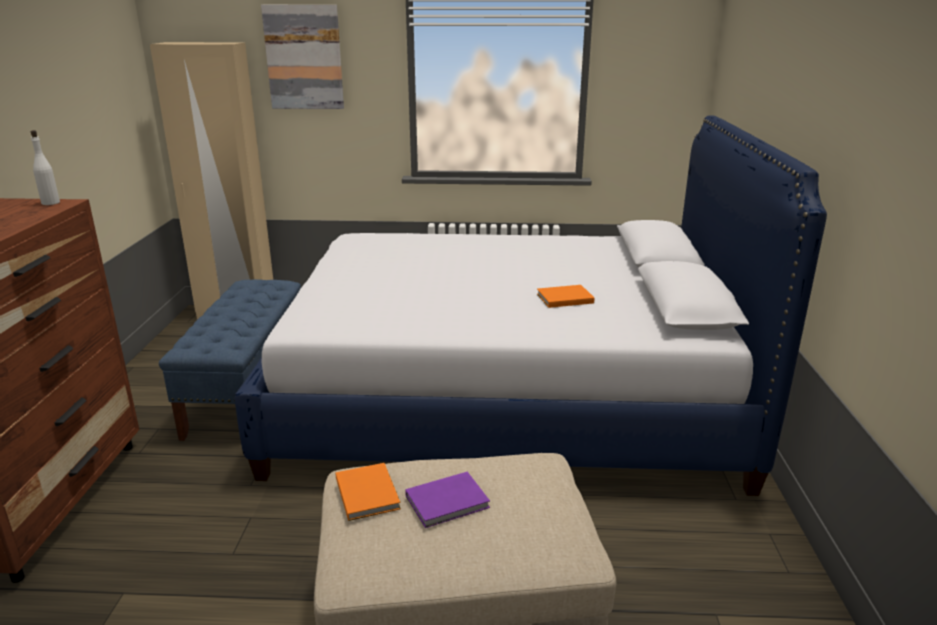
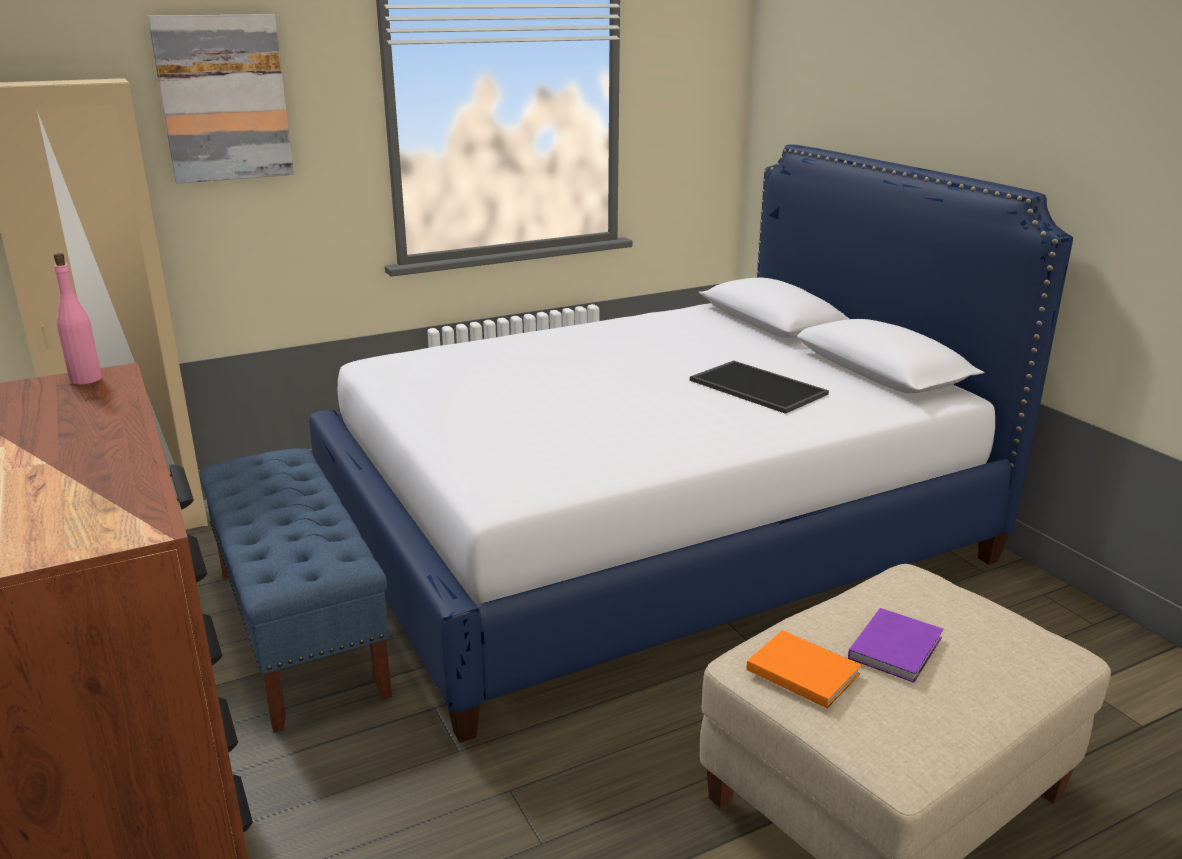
camera: 30 degrees left, 0 degrees up
white bottle [31,130,60,205] -> pink bottle [54,253,102,385]
orange book [537,285,594,308] -> tray [690,361,829,414]

